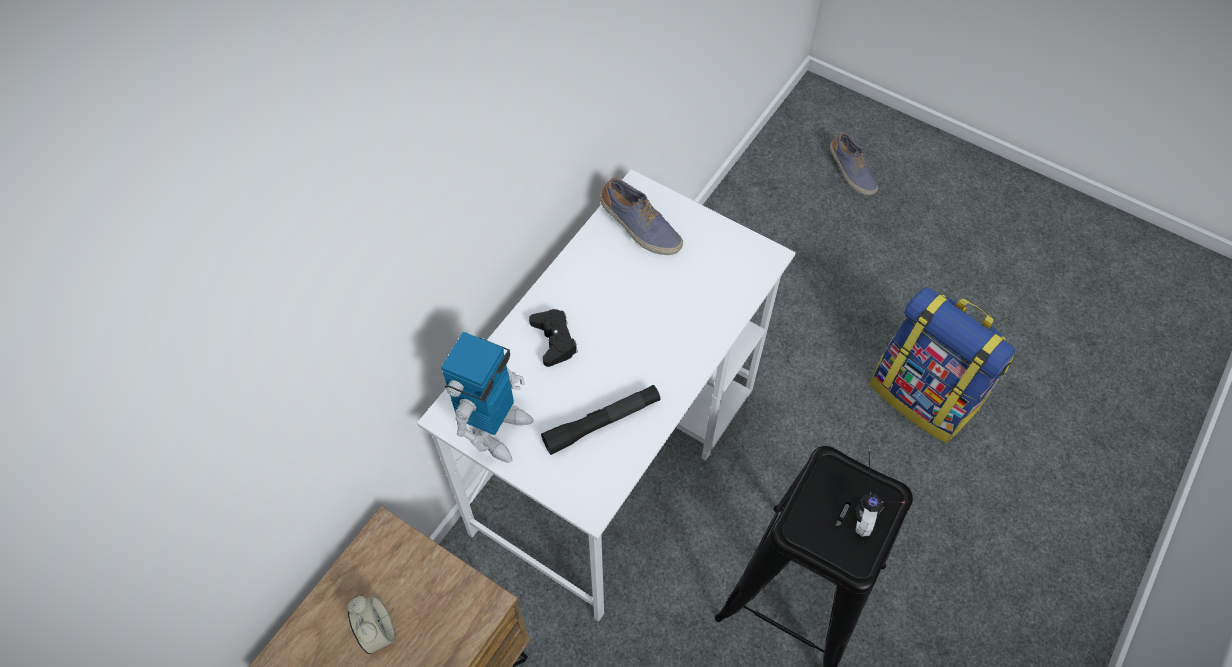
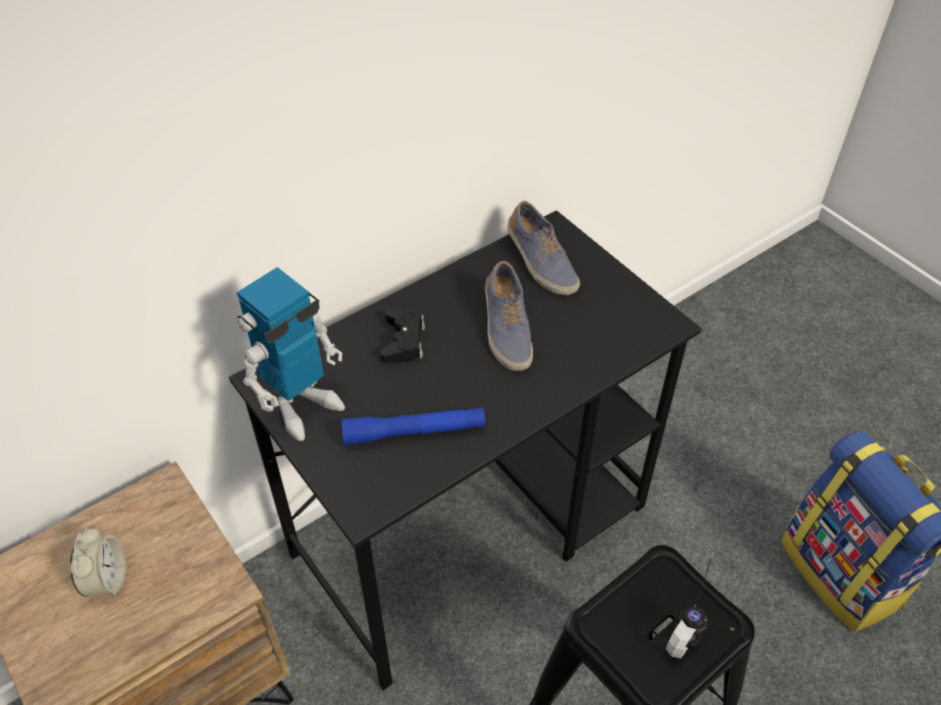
camera: 20 degrees right, 10 degrees down
white desk [417,169,796,622] -> black desk [229,210,702,690]
black flashlight [541,385,661,455] -> blue flashlight [342,407,485,446]
shoe [830,132,878,196] -> shoe moved to [485,261,533,371]

